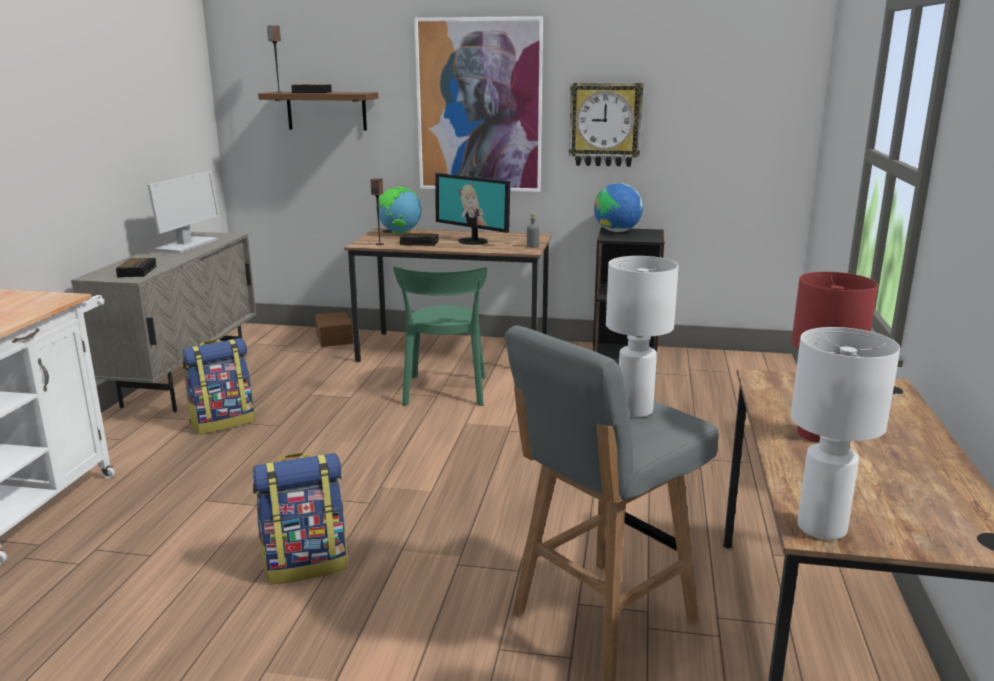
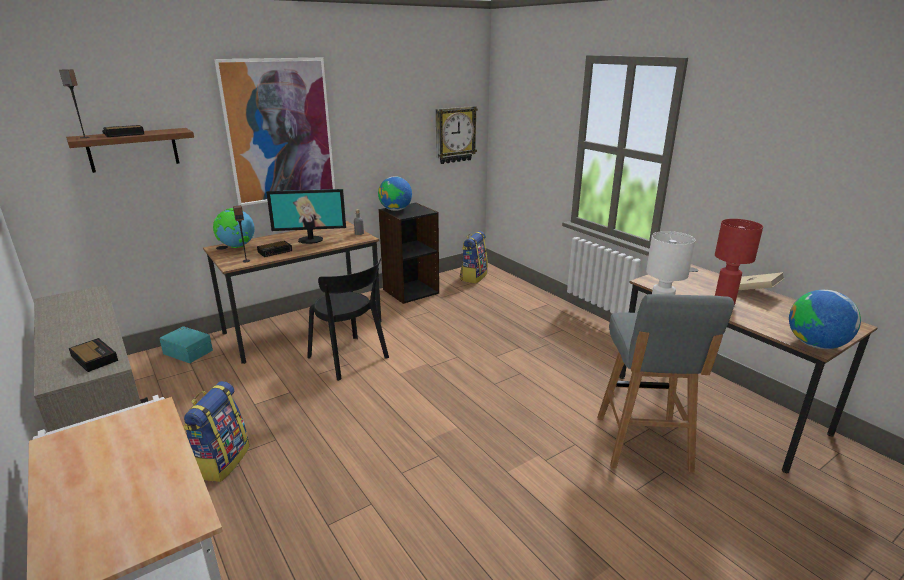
camera: 45 degrees left, 5 degrees up
monitor [148,171,220,253] -> none
backpack [253,453,347,585] -> backpack moved to [460,231,488,284]
brown storage box [315,312,353,347] -> turquoise storage box [159,326,213,363]
green chair [393,266,487,406] -> black chair [307,258,389,381]
wall clock [569,83,644,167] -> wall clock moved to [436,106,478,164]
white table lamp [791,327,900,540] -> globe [789,290,861,349]
none -> beige book [739,272,785,290]

